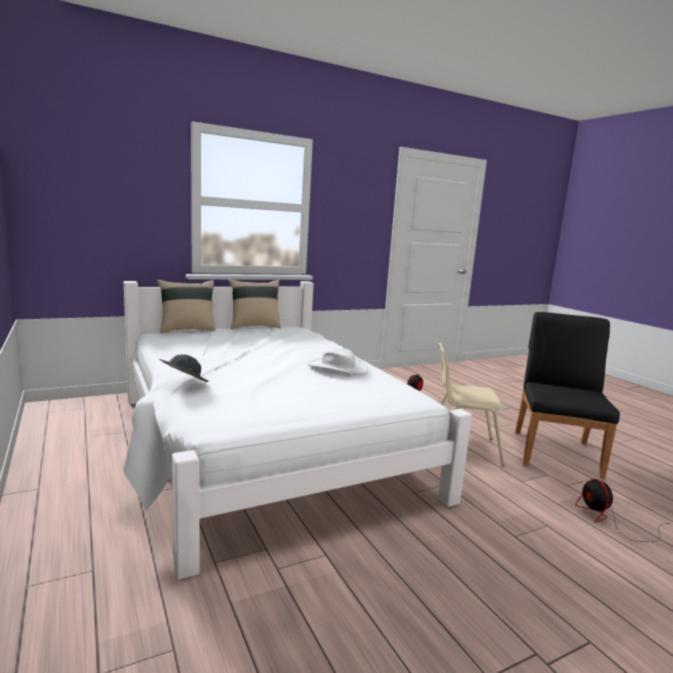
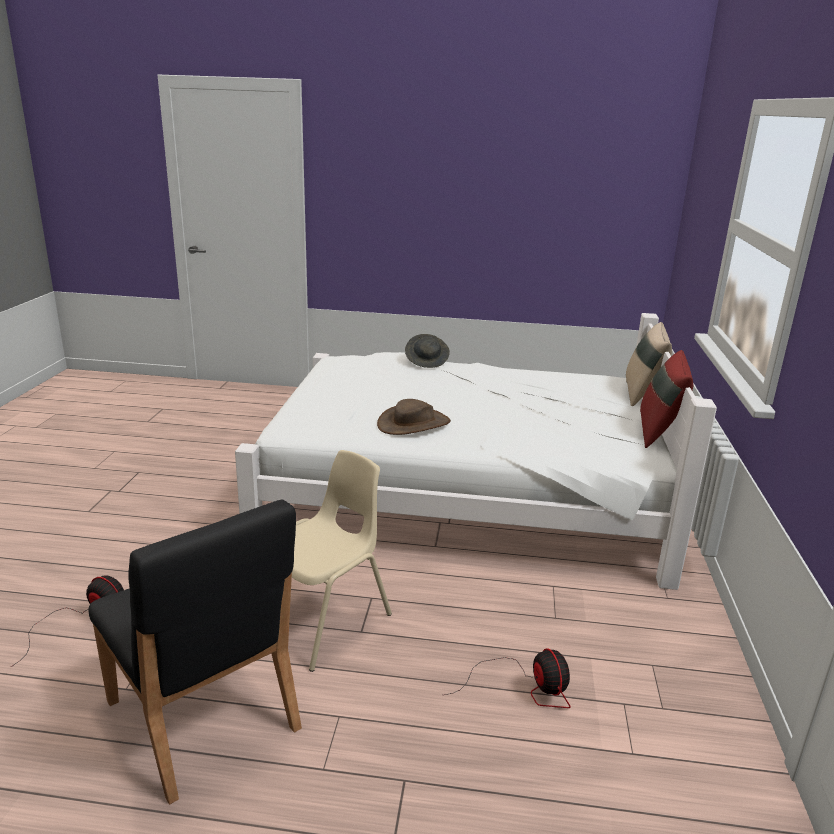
camera: 125 degrees right, 10 degrees up
beige pillow [228,279,281,329] -> red pillow [640,350,693,448]
white hat [308,348,368,375] -> brown hat [377,399,451,435]

